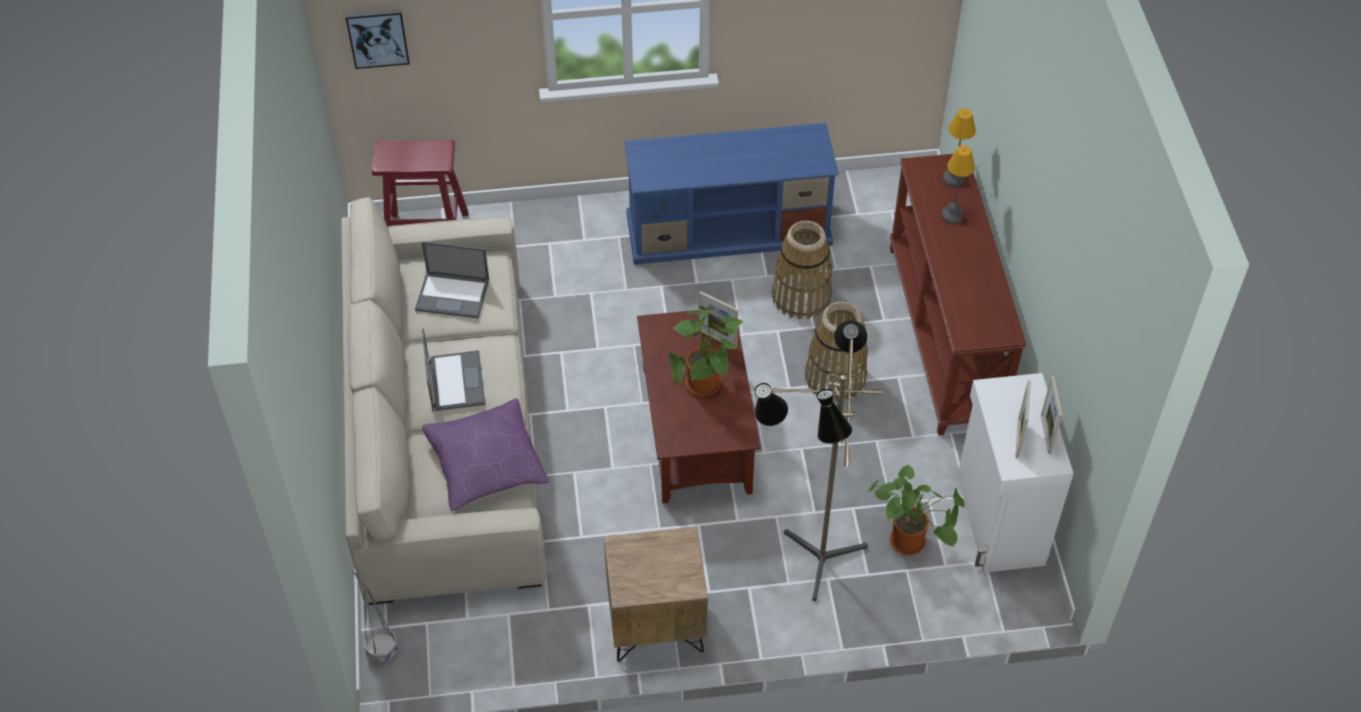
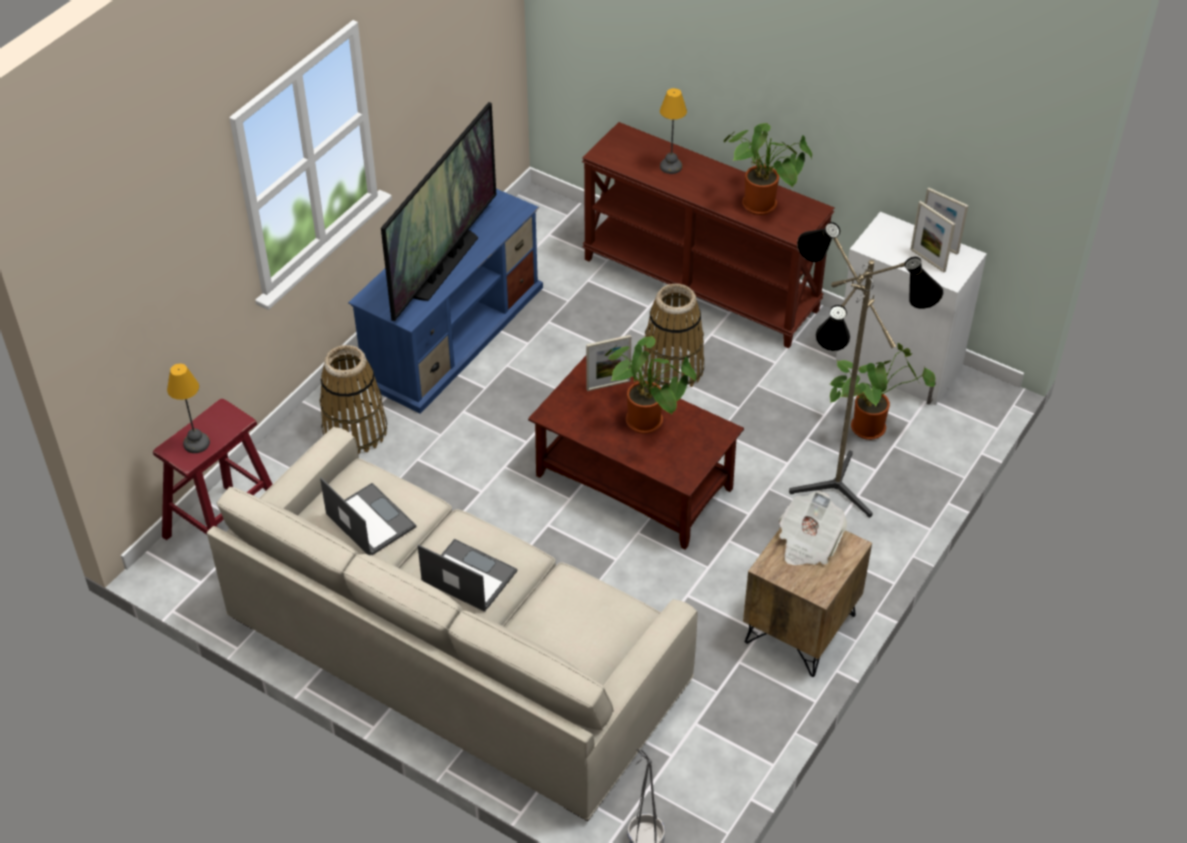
camera: 50 degrees left, 5 degrees down
picture [345,9,409,69] -> none
laptop [415,242,489,318] -> laptop turned 90 degrees counterclockwise [320,478,416,556]
purple pillow [422,398,549,511] -> none
basket [772,221,832,320] -> basket moved to [320,345,387,454]
table lamp [942,108,976,187] -> table lamp moved to [167,364,210,453]
none -> television [381,102,496,321]
none -> potted plant [724,123,812,215]
none -> newspaper [779,491,847,565]

